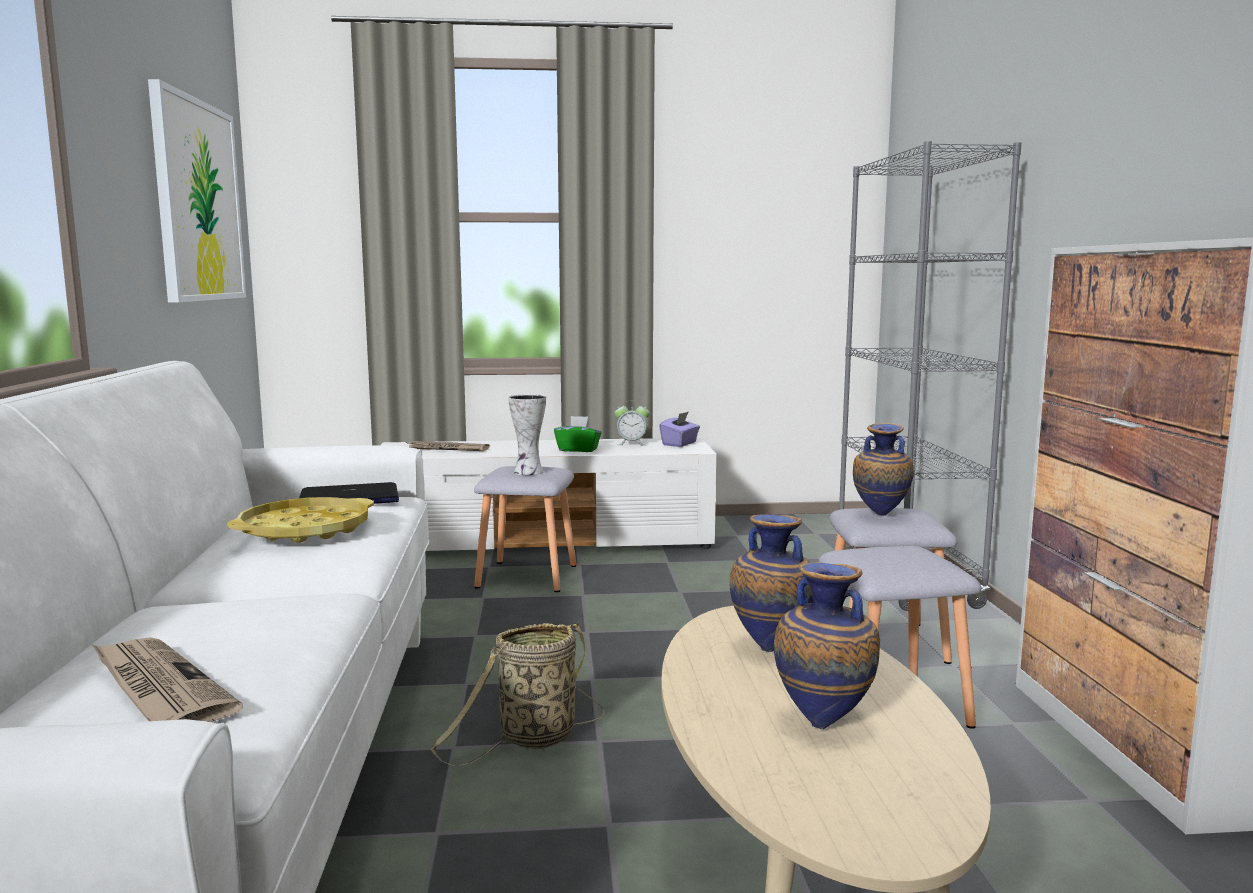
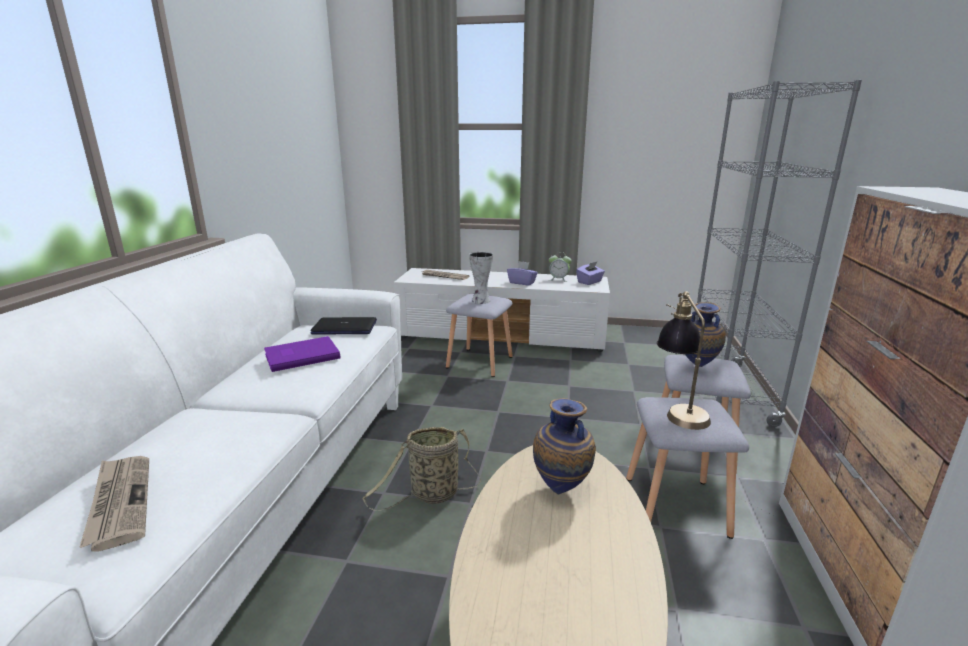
camera: 15 degrees right, 10 degrees up
picture [148,79,246,303] -> none
yellow tray [227,497,374,543] -> purple book [264,336,340,372]
green tissue box [554,416,602,452] -> purple tissue box [507,261,538,286]
vase [774,562,880,729] -> none
none -> table lamp [657,291,711,430]

